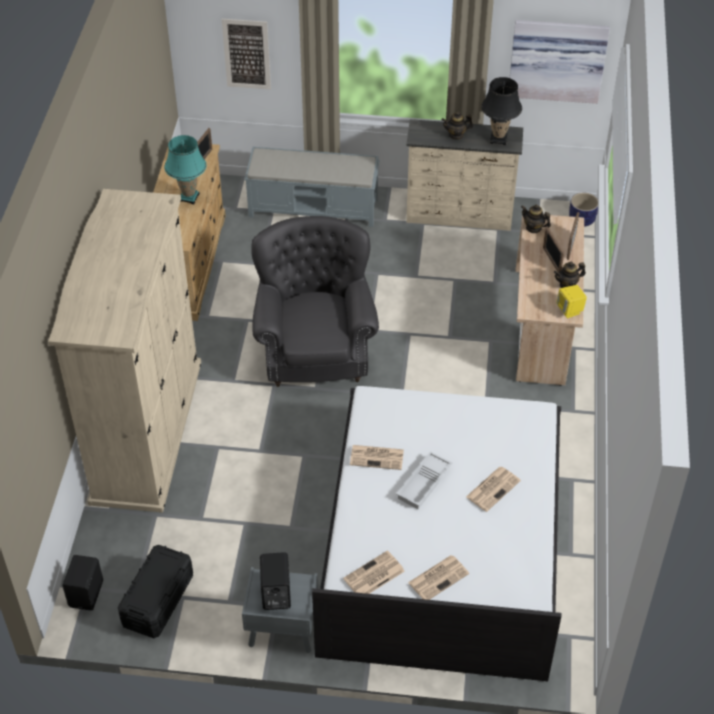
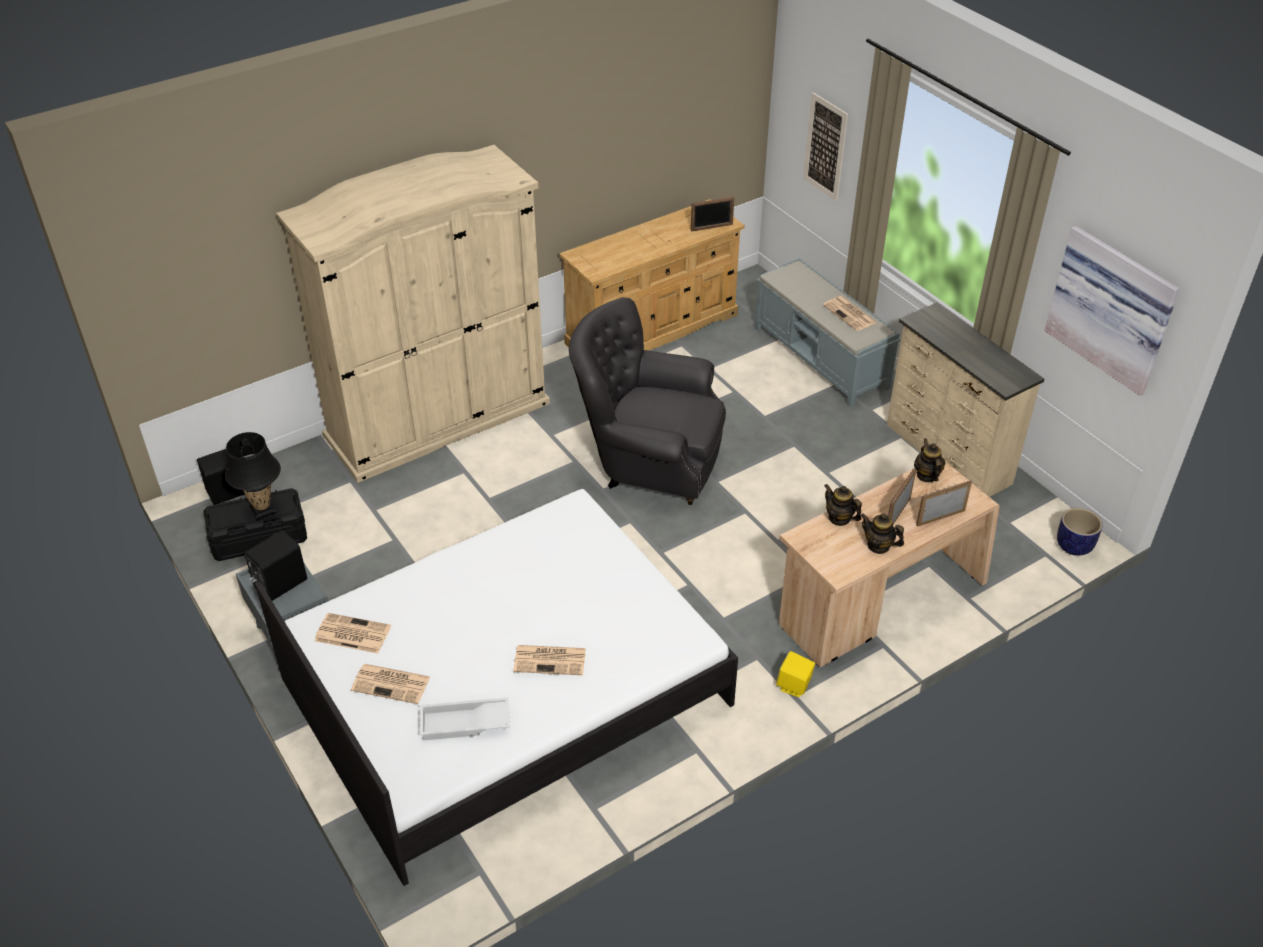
camera: 50 degrees right, 5 degrees down
turquoise table lamp [164,135,206,204] -> none
grey armchair [251,216,379,387] -> grey armchair turned 120 degrees counterclockwise [569,297,726,505]
newspaper [350,445,404,470] -> newspaper moved to [823,296,877,331]
white tray [396,451,452,509] -> white tray moved to [420,697,510,740]
teapot [442,111,473,140] -> teapot moved to [824,484,862,526]
black table lamp [481,77,522,145] -> black table lamp moved to [225,432,281,521]
yellow speaker [556,285,587,318] -> yellow speaker moved to [776,651,815,697]

